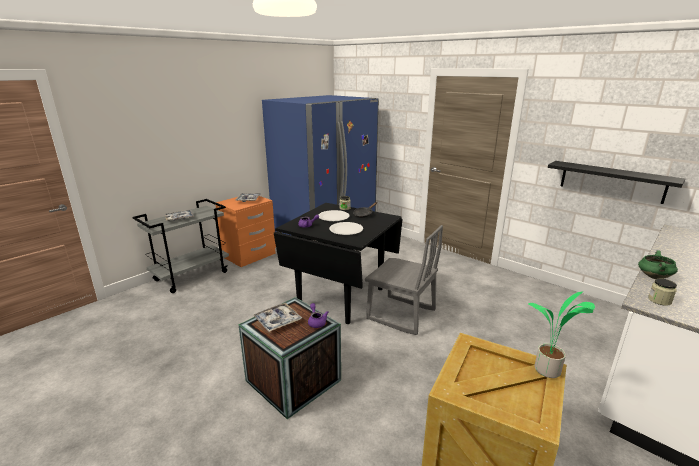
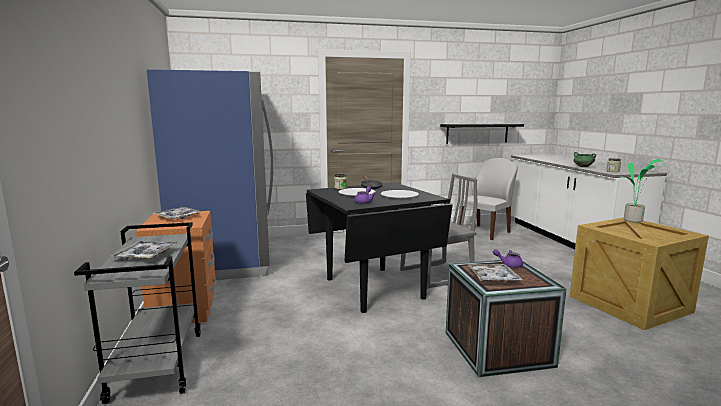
camera: 55 degrees left, 10 degrees down
none -> white chair [459,158,518,240]

